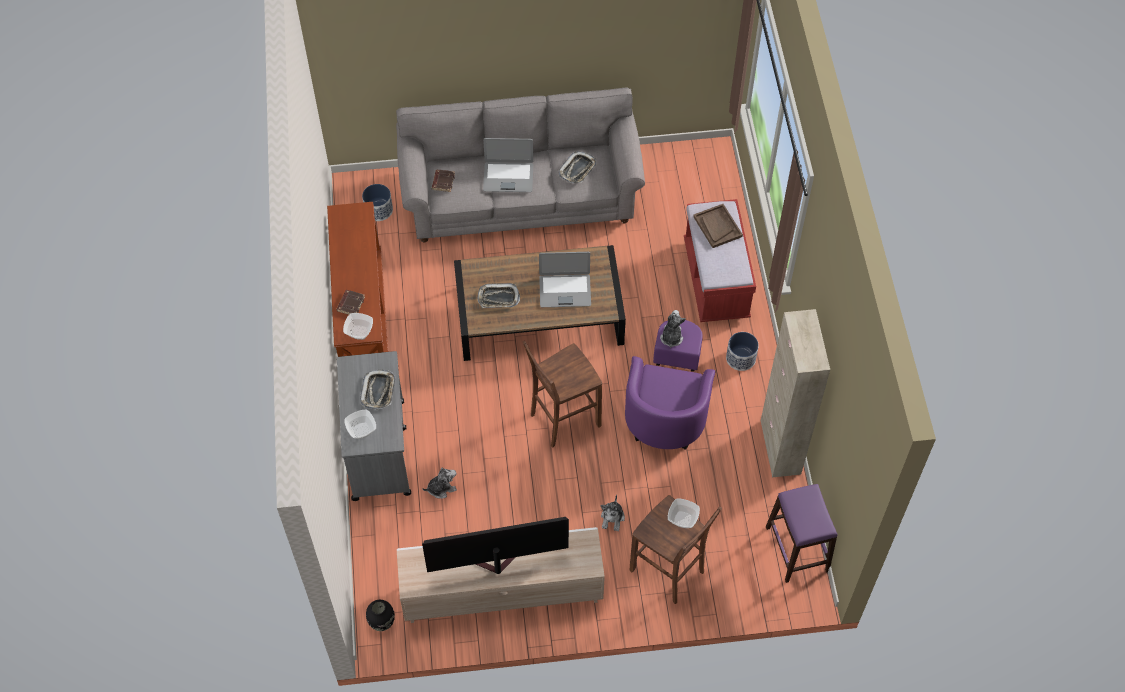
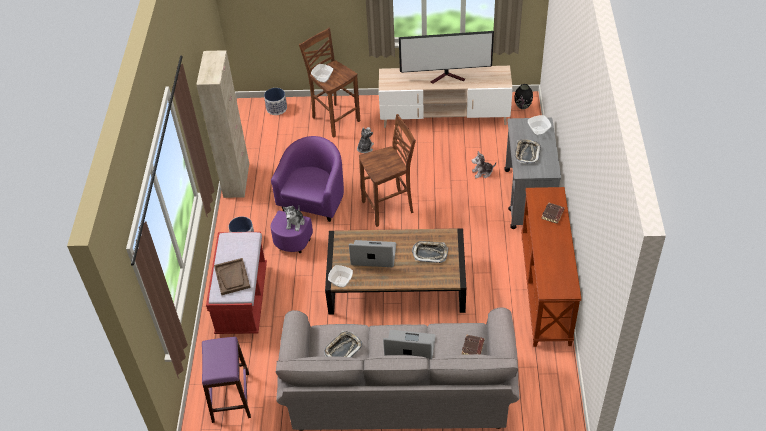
camera: 170 degrees left, 10 degrees down
bowl [343,313,373,340] -> bowl moved to [328,265,353,288]
planter [362,184,393,221] -> planter moved to [264,88,287,115]
purple stool [766,484,837,583] -> purple stool moved to [202,337,251,423]

